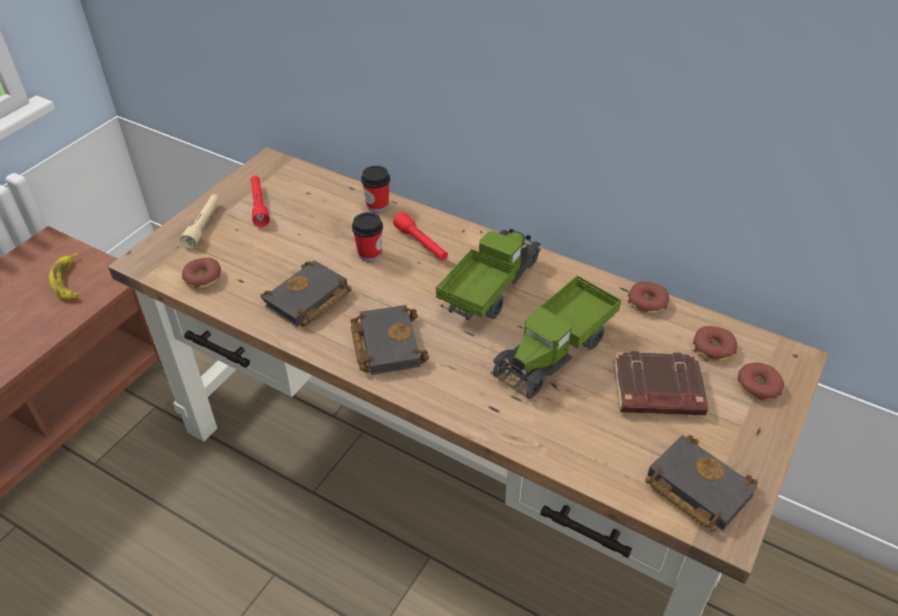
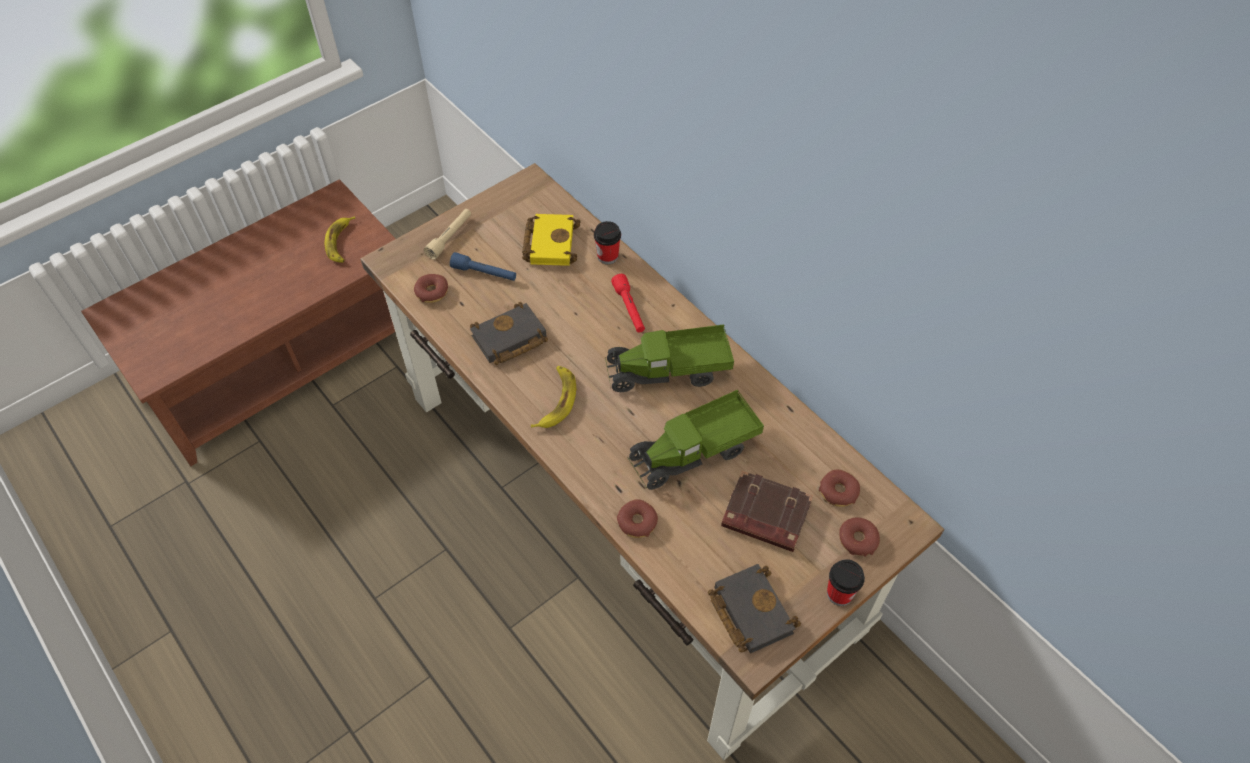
camera: 20 degrees right, 10 degrees up
red flashlight [251,176,270,227] -> none
black book [351,305,429,375] -> banana [531,366,576,428]
cup [352,212,383,262] -> cup moved to [827,559,865,606]
toy truck [436,229,541,320] -> toy truck turned 150 degrees counterclockwise [605,324,734,392]
donut [628,281,669,314] -> donut moved to [617,499,658,538]
none -> blue flashlight [450,252,516,281]
none -> yellow book [522,214,581,266]

